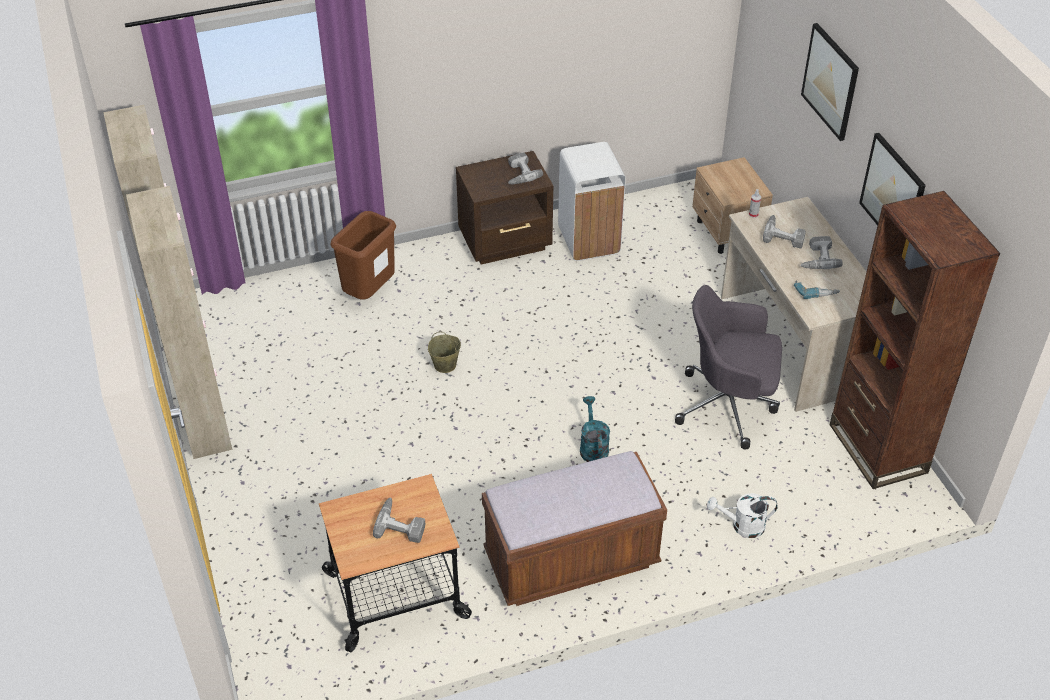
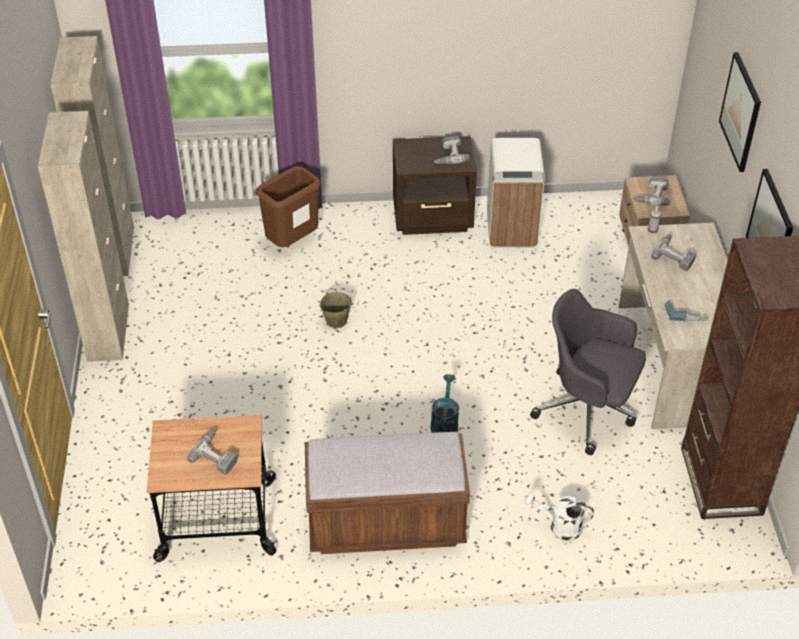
camera: 15 degrees right, 0 degrees up
power drill [800,236,843,269] -> power drill moved to [633,177,670,206]

